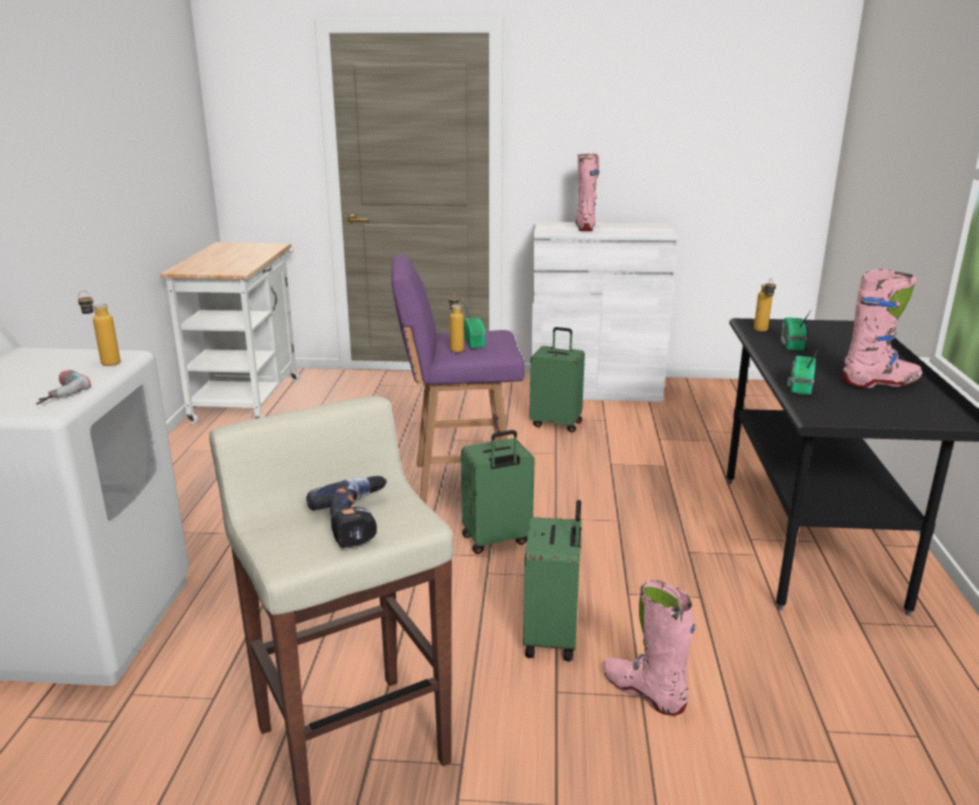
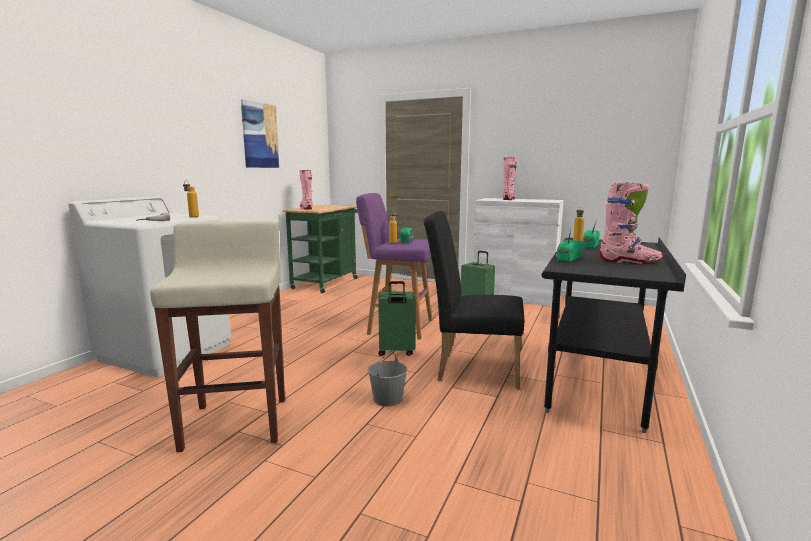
camera: 20 degrees right, 10 degrees down
white cart [160,242,300,424] -> green cart [282,205,358,293]
power drill [306,476,387,548] -> none
green suitcase [523,500,582,661] -> grey bucket [368,350,408,406]
pink boot [603,580,695,716] -> pink boot moved to [299,169,313,210]
none -> picture [241,99,280,168]
none -> black chair [424,211,524,389]

